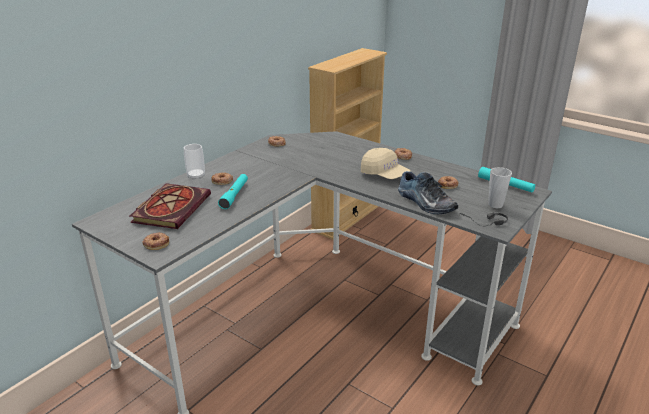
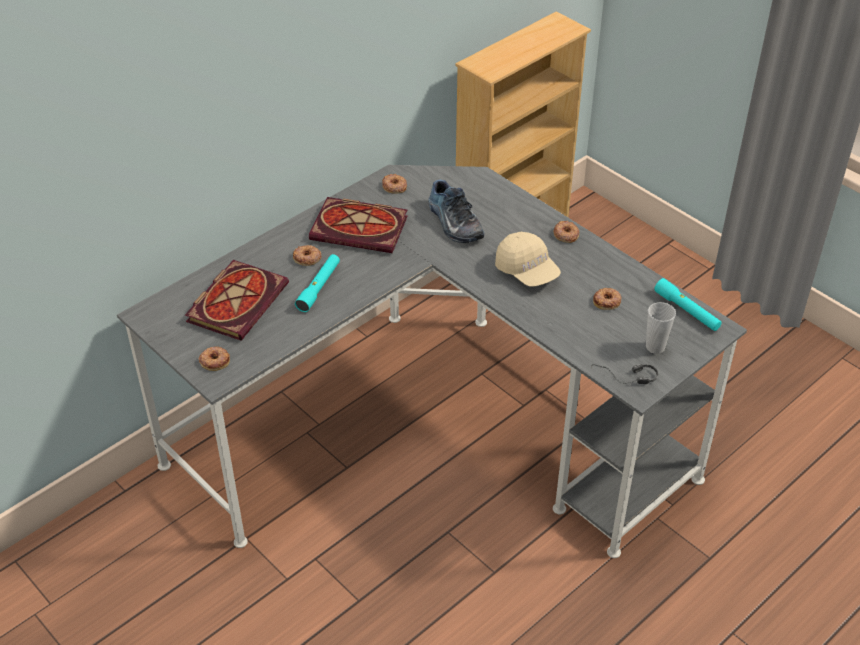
camera: 10 degrees right, 15 degrees up
cup [184,144,205,180] -> none
shoe [398,171,458,214] -> shoe moved to [428,180,484,243]
none -> book [309,197,408,253]

